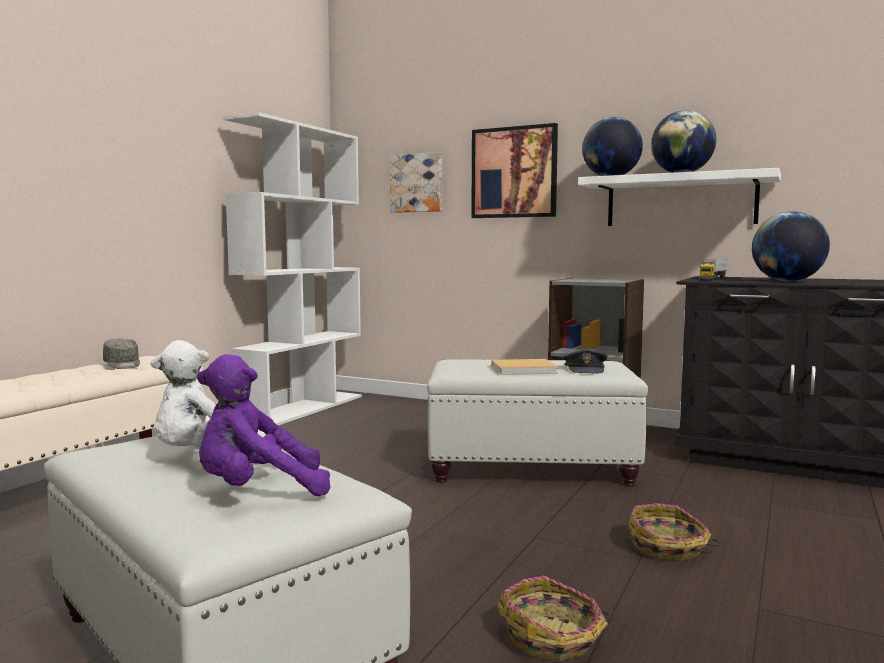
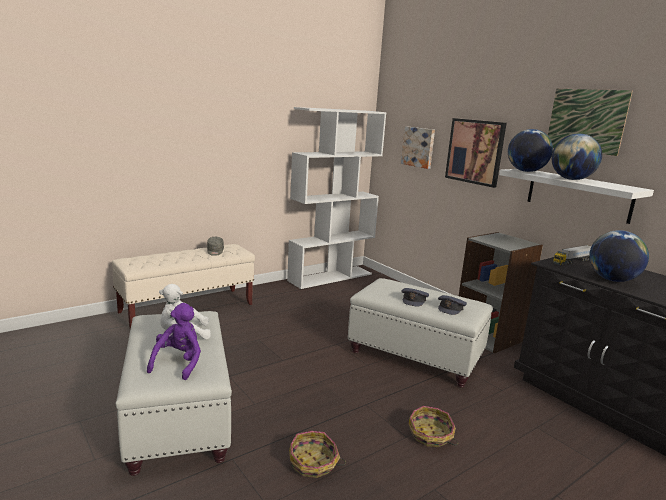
camera: 25 degrees right, 10 degrees up
purple plush toy [197,354,330,496] -> purple plush toy turned 90 degrees clockwise [147,303,201,380]
beige book [491,359,558,375] -> grey cap [401,288,429,307]
none -> picture [548,89,633,156]

